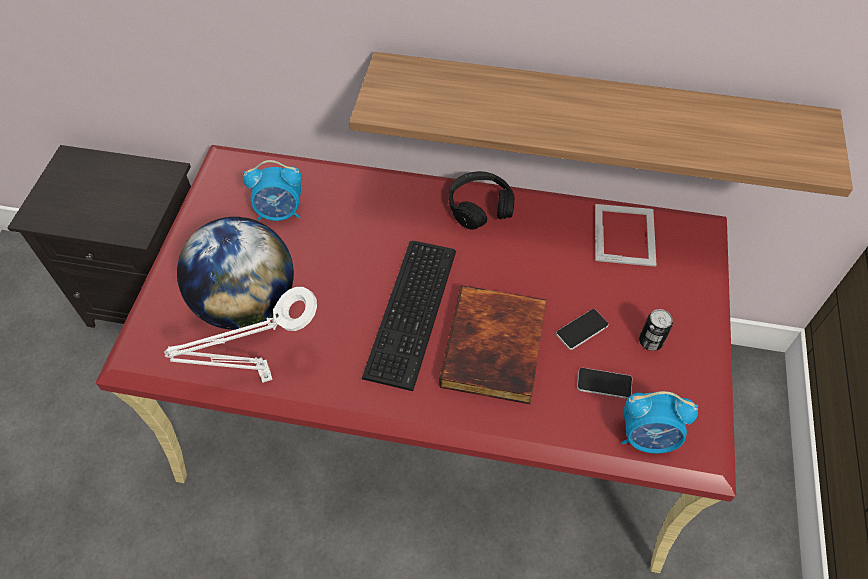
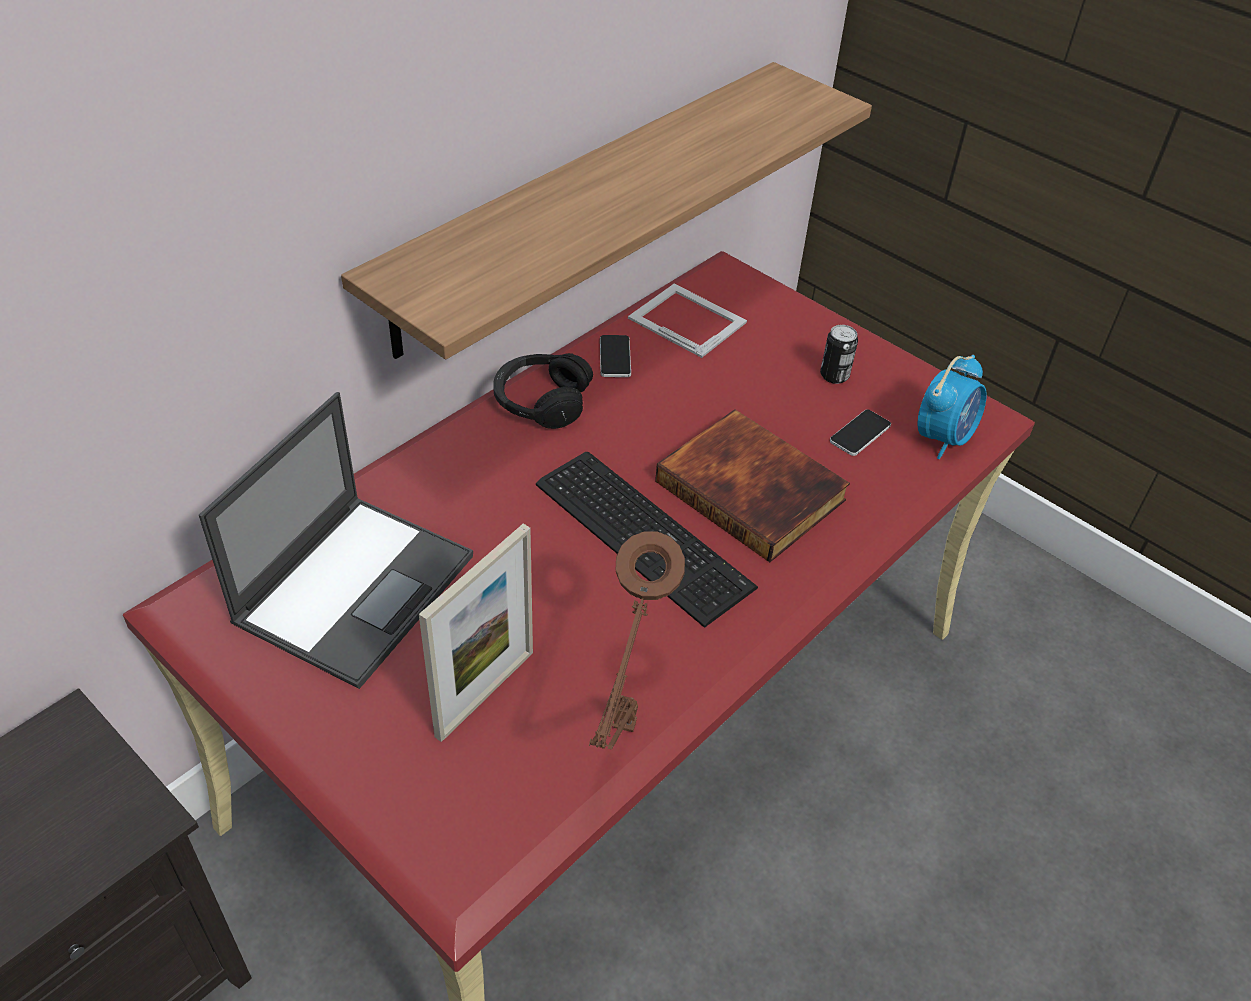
camera: 60 degrees left, 10 degrees down
white table lamp [164,287,317,383] -> brown table lamp [589,531,685,750]
globe [177,217,294,330] -> picture frame [419,524,533,742]
alarm clock [244,160,302,221] -> laptop [199,392,473,689]
phone [556,309,608,350] -> phone moved to [600,335,631,377]

